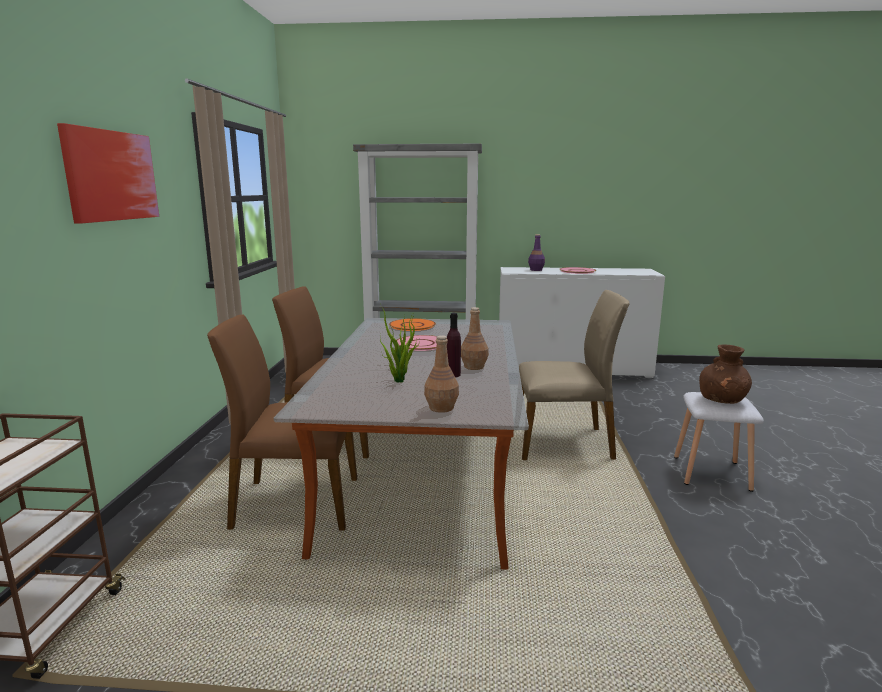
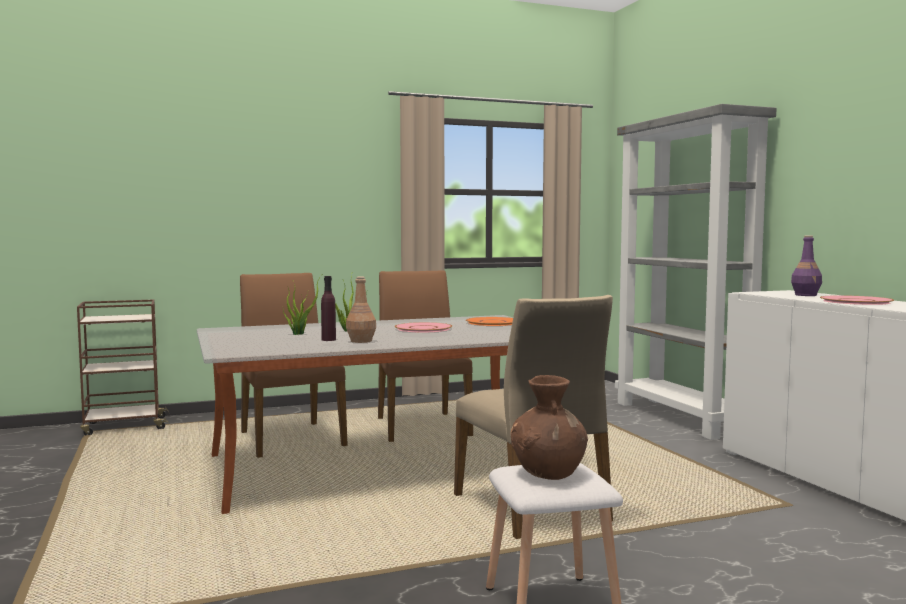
camera: 65 degrees right, 10 degrees down
picture [57,123,159,224] -> none
brown bottle [424,335,459,413] -> none

